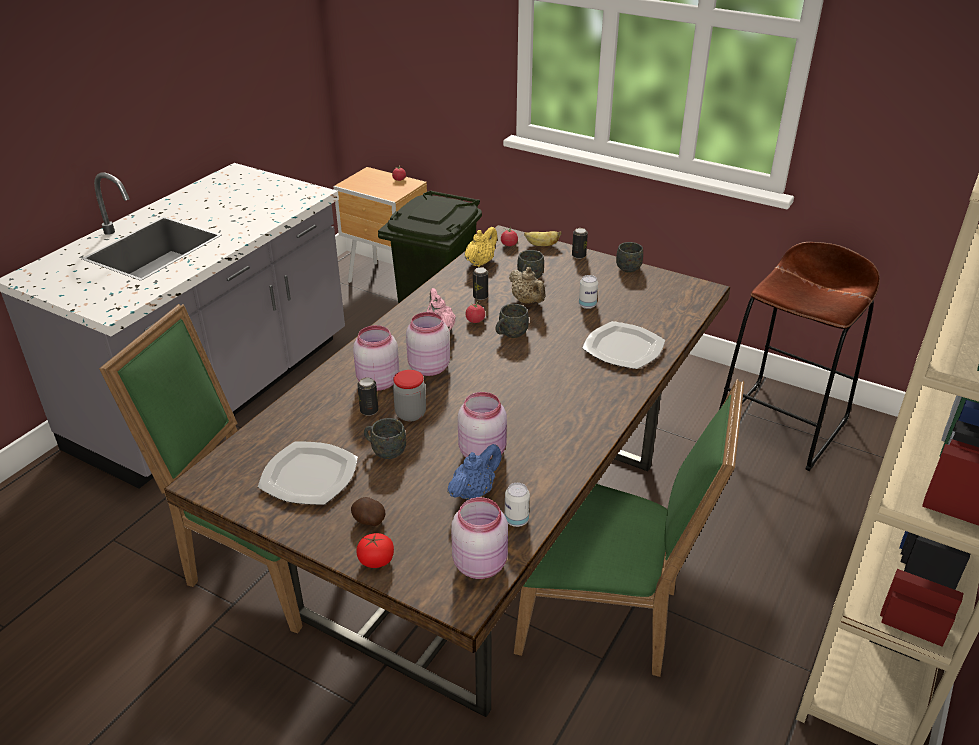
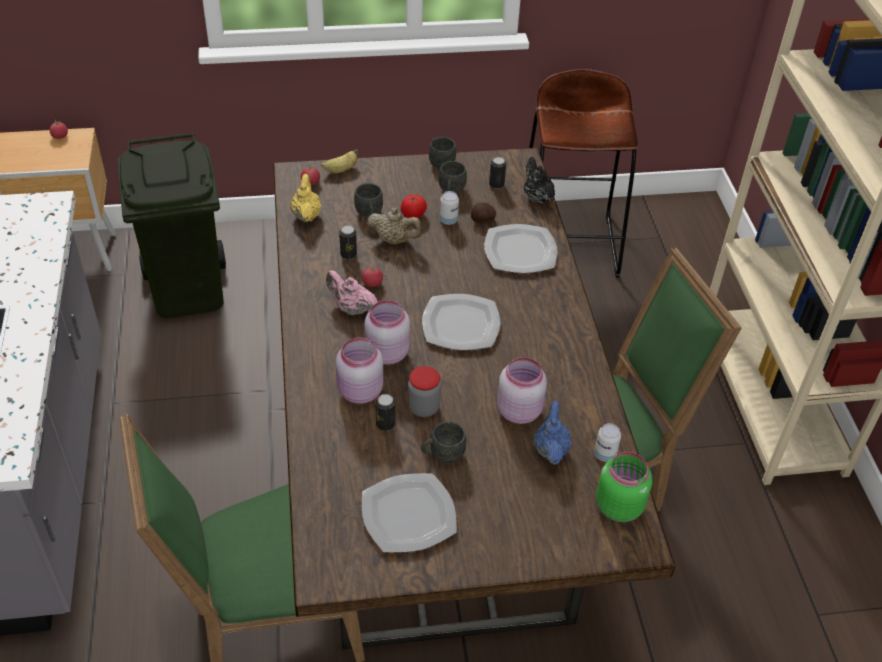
camera: 40 degrees left, 10 degrees up
potato [351,497,385,526] -> potato moved to [471,202,496,222]
tomato [357,533,394,568] -> tomato moved to [401,194,427,218]
pink jar [451,497,508,579] -> green jar [596,452,652,522]
grey mug [496,304,529,338] -> grey mug moved to [439,161,467,193]
can [572,228,588,259] -> can moved to [489,157,506,189]
none -> plate [422,294,501,350]
none -> black teapot [524,157,555,203]

